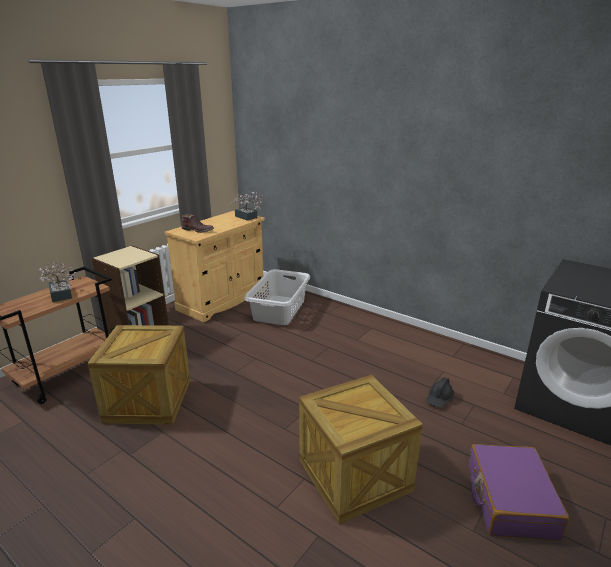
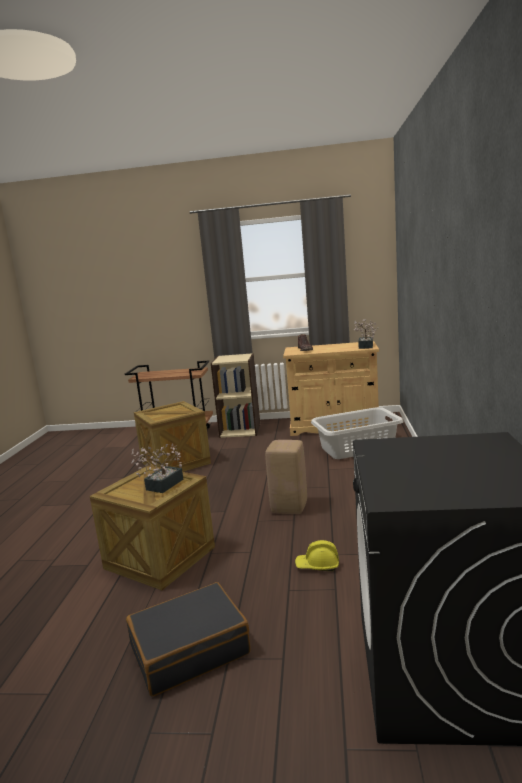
camera: 60 degrees right, 10 degrees down
potted plant [39,262,76,302] -> potted plant moved to [131,444,184,493]
black hard hat [426,377,455,408] -> yellow hard hat [295,540,339,571]
purple suitcase [469,444,569,540] -> black suitcase [126,582,250,696]
none -> beige stool [265,440,307,514]

